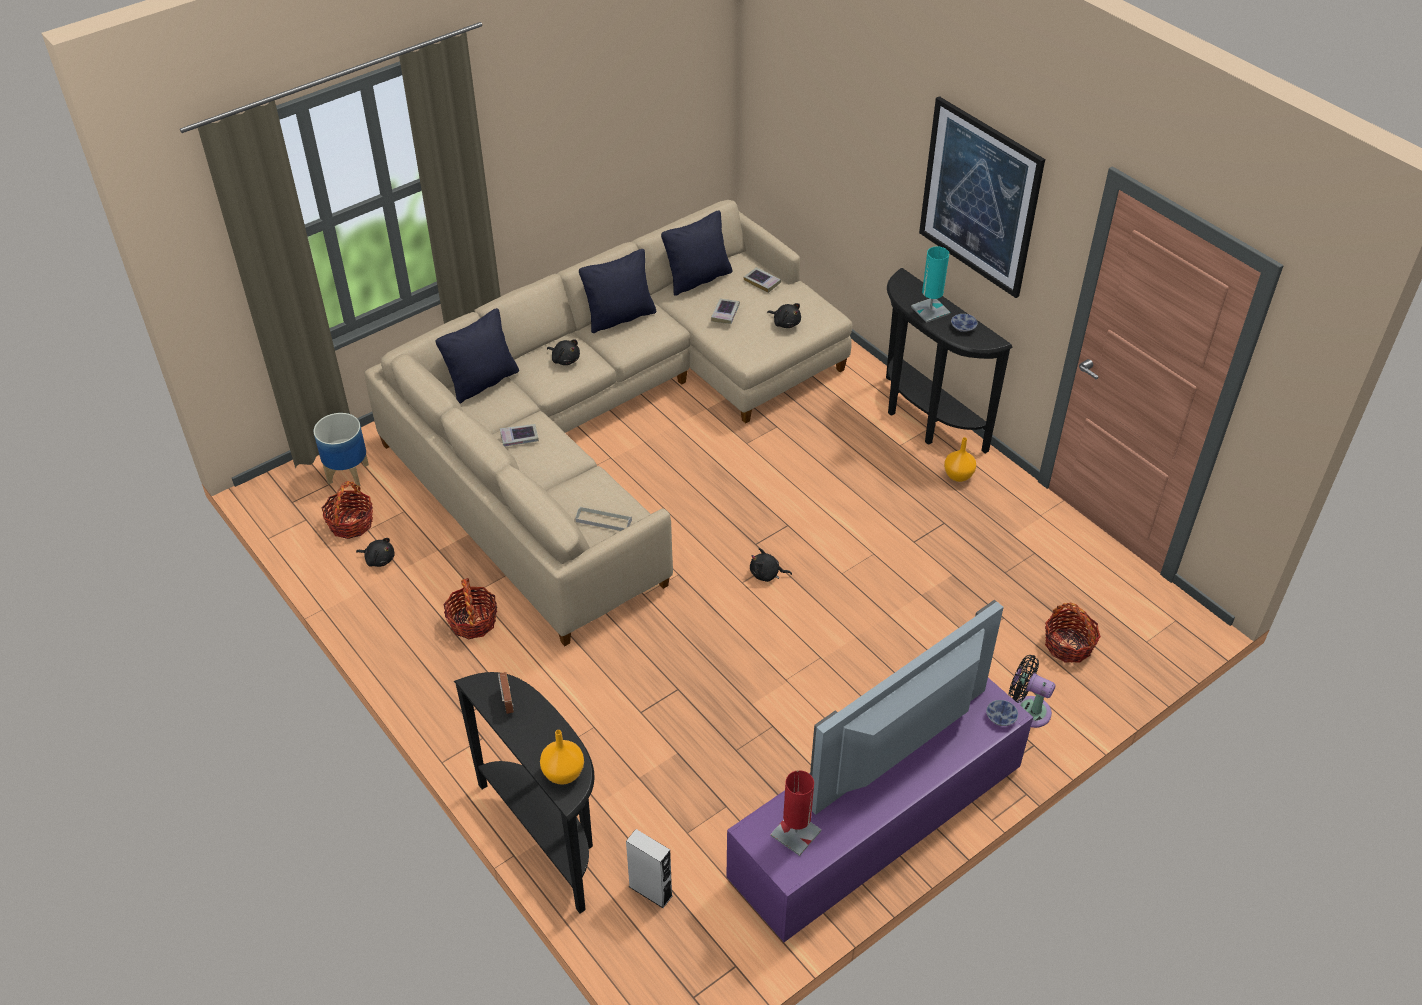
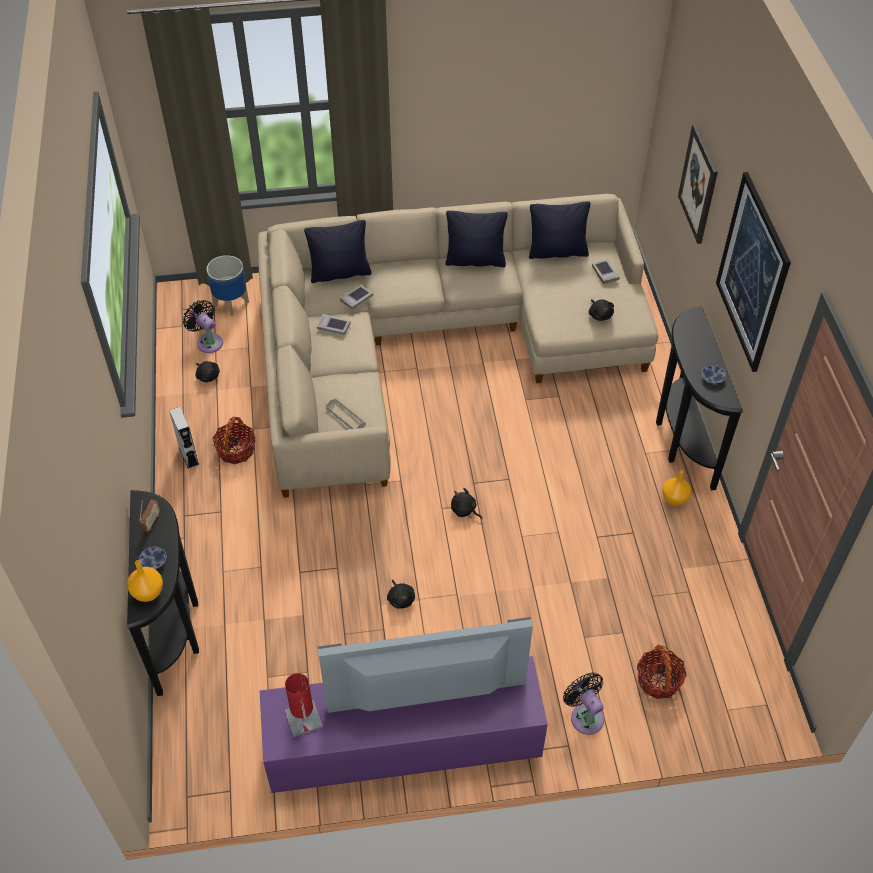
camera: 30 degrees right, 5 degrees up
basket [322,481,373,539] -> black fan [183,300,223,353]
black plush toy [547,340,580,365] -> black plush toy moved to [387,580,415,609]
grey speaker [626,829,673,908] -> grey speaker moved to [169,407,199,469]
book [711,298,740,324] -> book moved to [340,285,373,309]
turquoise table lamp [911,247,950,323] -> none
bowl [986,700,1018,726] -> bowl moved to [139,547,166,569]
none -> picture [678,124,718,244]

